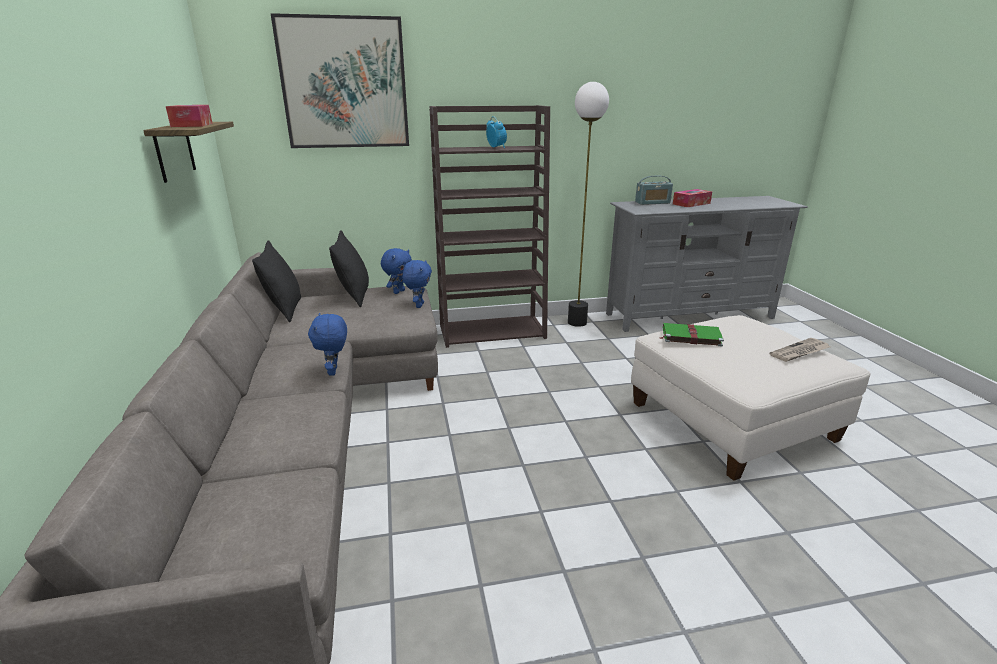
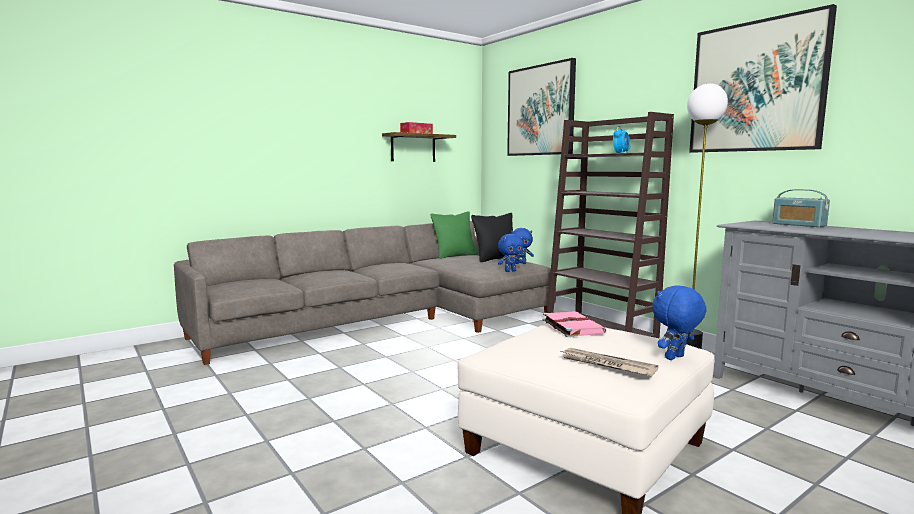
camera: 65 degrees right, 15 degrees down
black pillow [252,240,301,322] -> green pillow [430,211,478,259]
blue plush toy [308,313,347,376] -> blue plush toy moved to [652,285,707,360]
green book [659,323,724,347] -> pink book [542,311,607,337]
tissue box [673,189,712,207] -> none
none -> picture [689,4,837,153]

